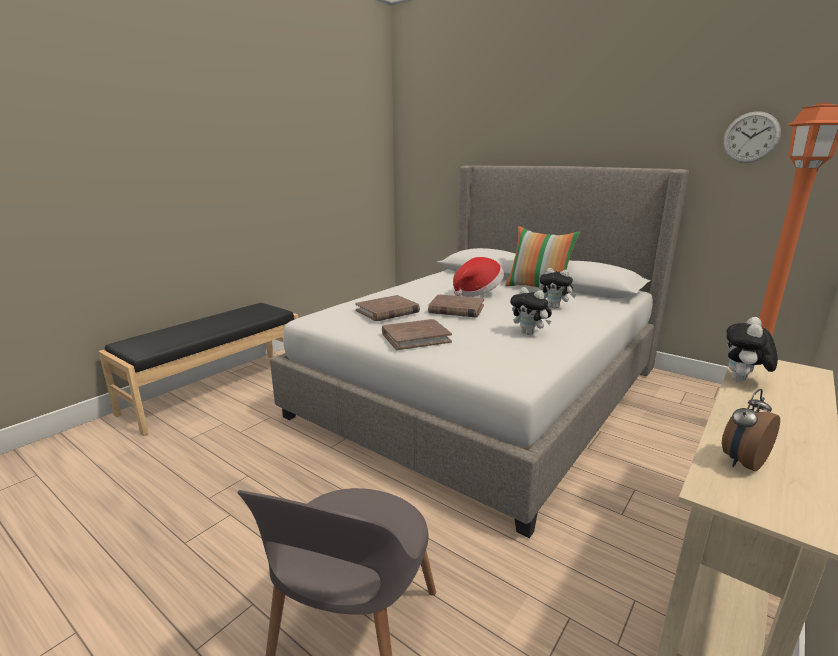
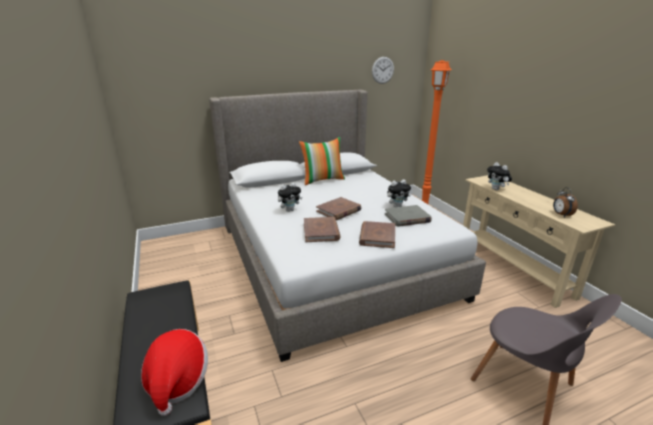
camera: 60 degrees left, 5 degrees up
hat [453,257,504,297] -> hat moved to [141,329,208,416]
plush toy [539,268,576,309] -> plush toy moved to [278,182,302,212]
none -> grey book [385,205,432,227]

